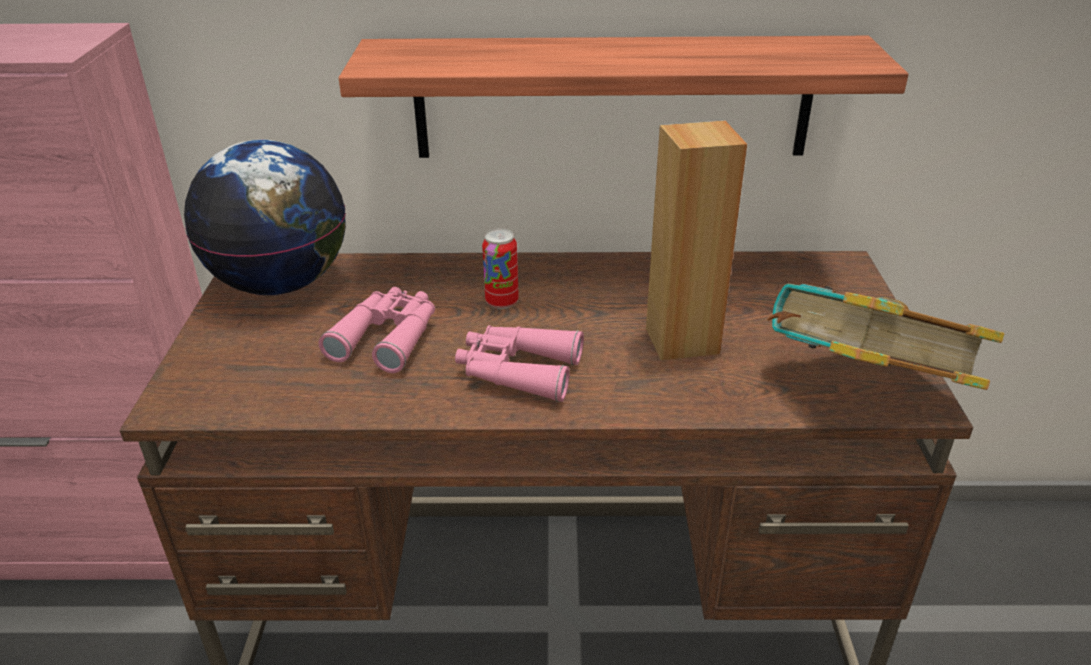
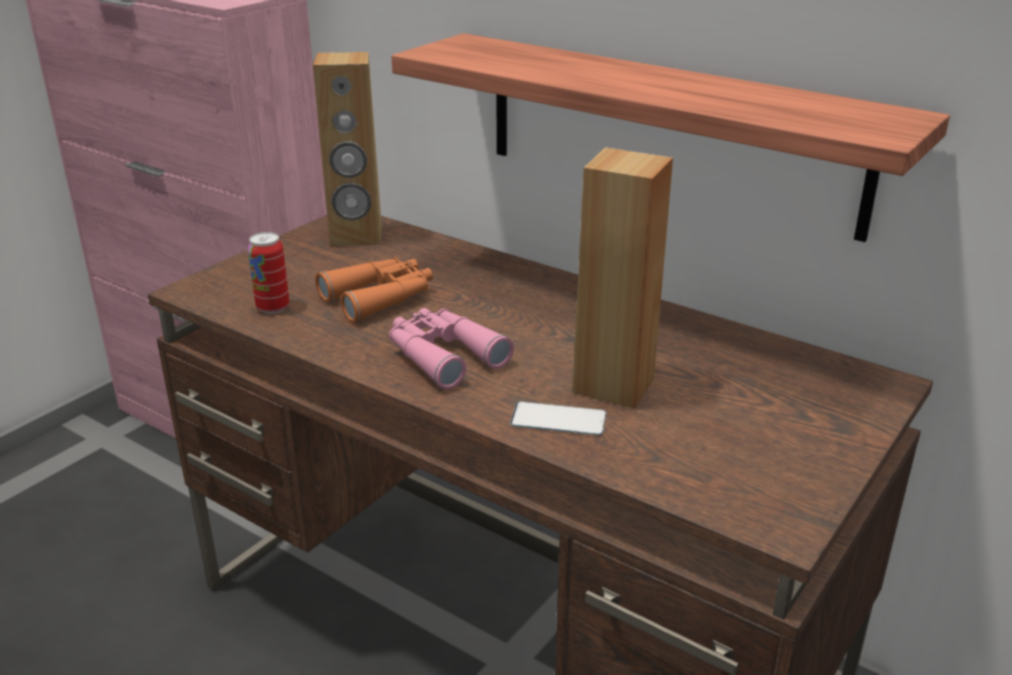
camera: 35 degrees right, 5 degrees down
globe [184,140,346,295] -> brown speaker [313,52,382,246]
pink binoculars [319,287,435,373] -> orange binoculars [315,257,433,323]
can [482,228,519,309] -> can moved to [248,232,290,314]
book [767,283,1004,390] -> none
none -> phone [510,401,607,436]

